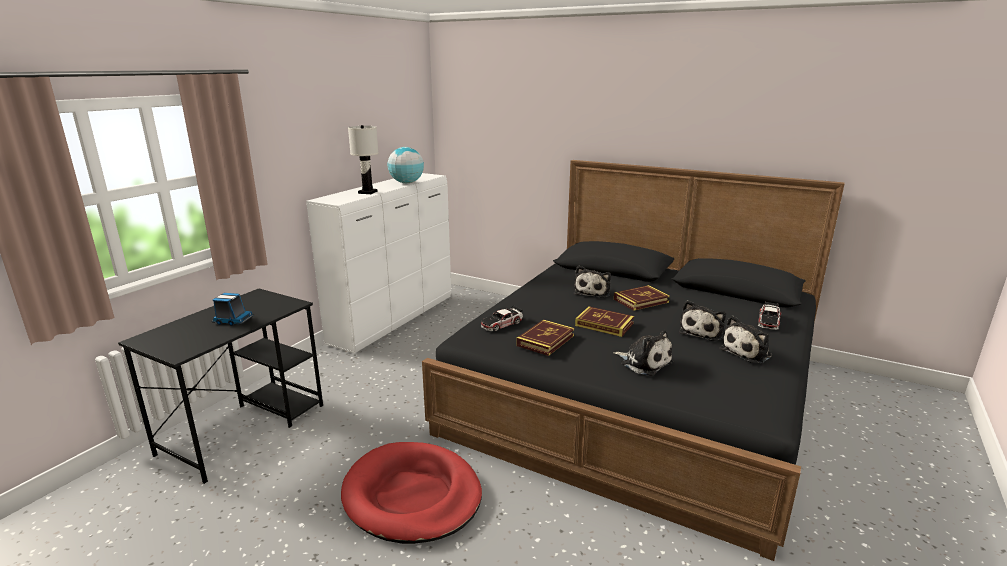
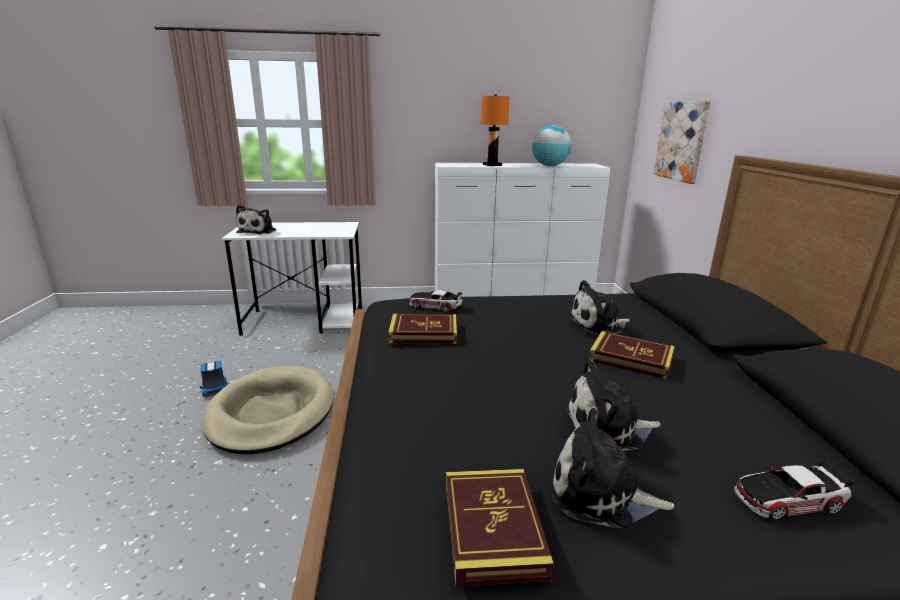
camera: 55 degrees right, 0 degrees up
black desk [118,289,323,484] -> white desk [222,222,362,335]
toy truck [212,293,253,326] -> toy truck moved to [200,361,227,397]
red dog bed [341,442,482,544] -> beige dog bed [202,366,333,454]
white table lamp [348,125,379,194] -> orange table lamp [480,94,510,166]
book [575,306,634,337] -> book moved to [446,469,554,587]
plush toy [613,330,673,376] -> plush toy moved to [236,205,276,234]
none -> picture [654,101,711,184]

